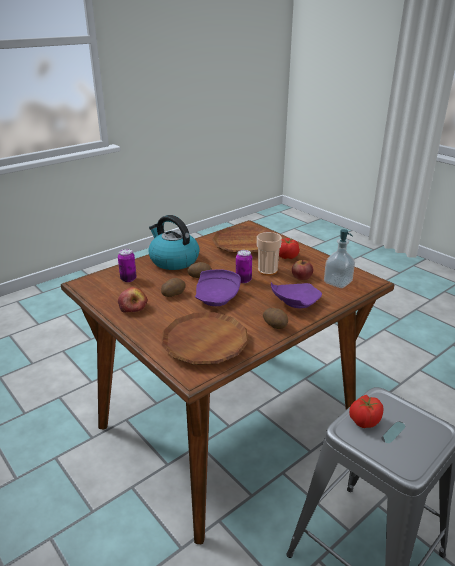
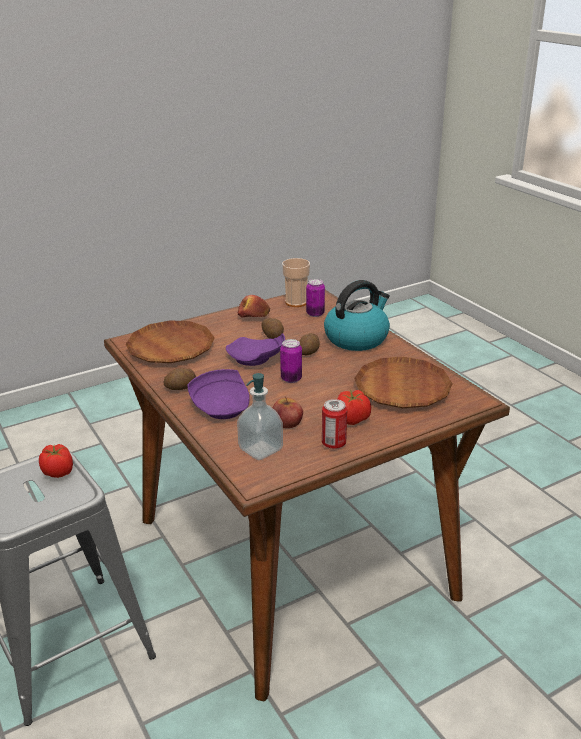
camera: 100 degrees right, 0 degrees up
cup [257,232,282,276] -> cup moved to [282,258,310,307]
none -> can [322,399,347,449]

